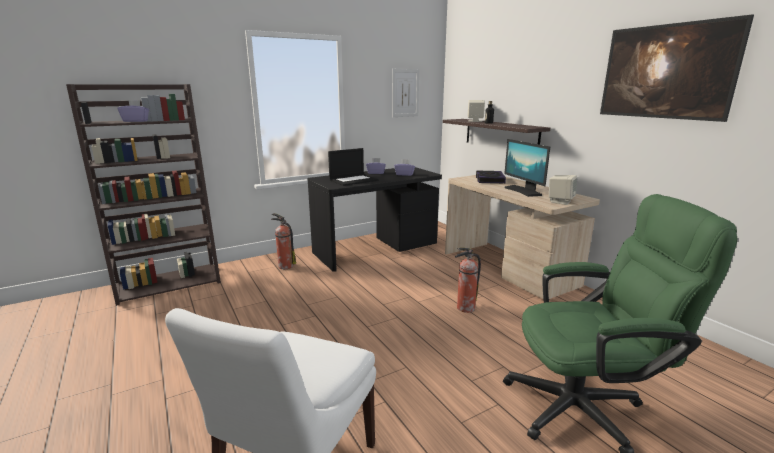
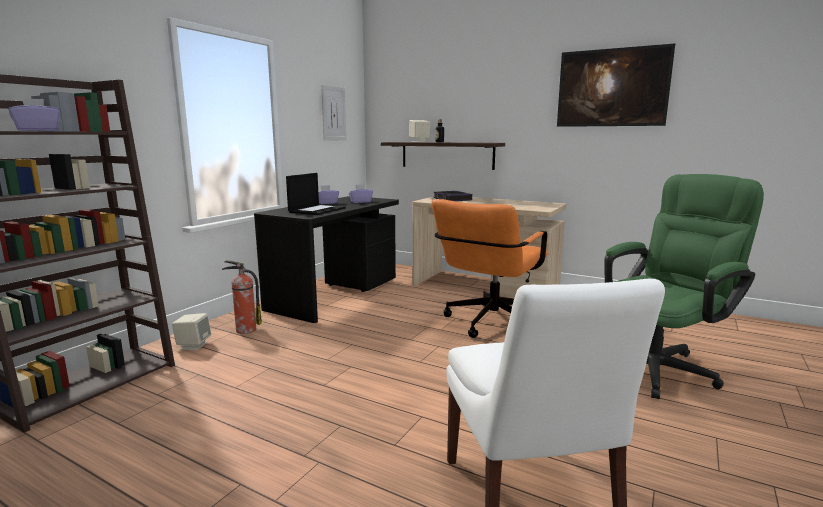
camera: 30 degrees left, 5 degrees down
fire extinguisher [455,248,481,313] -> orange office chair [431,199,548,338]
monitor [504,139,550,197] -> none
beige speaker [549,175,577,205] -> beige speaker moved to [172,313,211,351]

